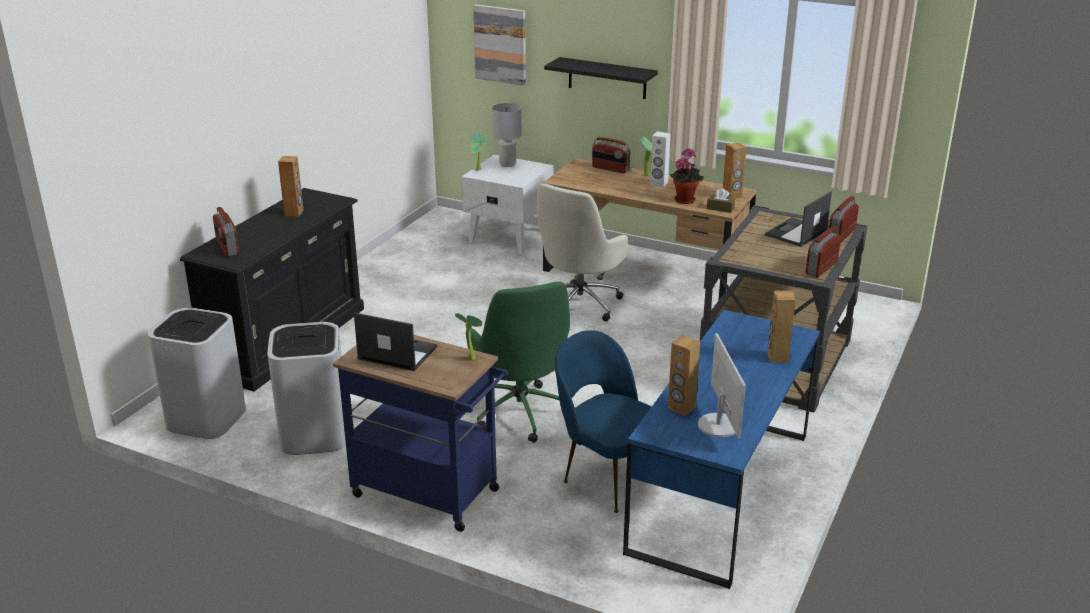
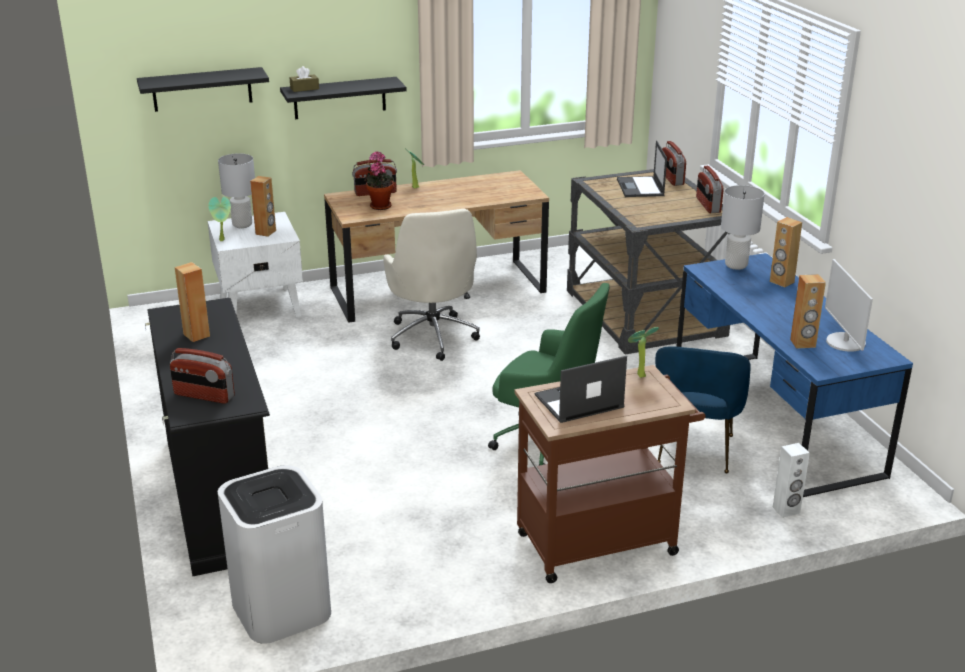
camera: 45 degrees left, 0 degrees up
white trash can [267,322,346,455] -> none
blue cart [333,335,508,532] -> brown cart [515,365,706,583]
picture [473,4,526,86] -> black shelf [137,67,269,112]
blue chair [555,330,652,513] -> blue chair turned 75 degrees counterclockwise [655,346,751,474]
white speaker [650,131,670,187] -> white speaker moved to [773,443,810,518]
potted plant [670,148,704,204] -> potted plant moved to [364,151,394,210]
monitor [698,333,746,439] -> monitor turned 135 degrees counterclockwise [825,259,873,352]
brown tissue box [707,188,735,213] -> brown tissue box moved to [289,66,319,92]
brown speaker [723,143,747,199] -> brown speaker moved to [250,176,276,237]
none -> grey table lamp [721,185,765,270]

